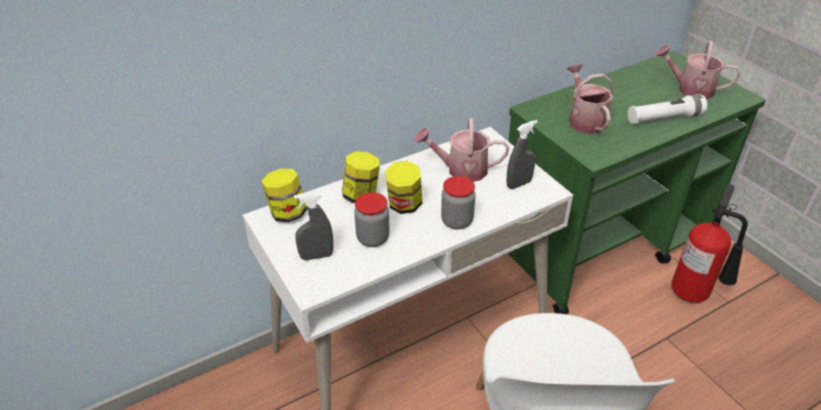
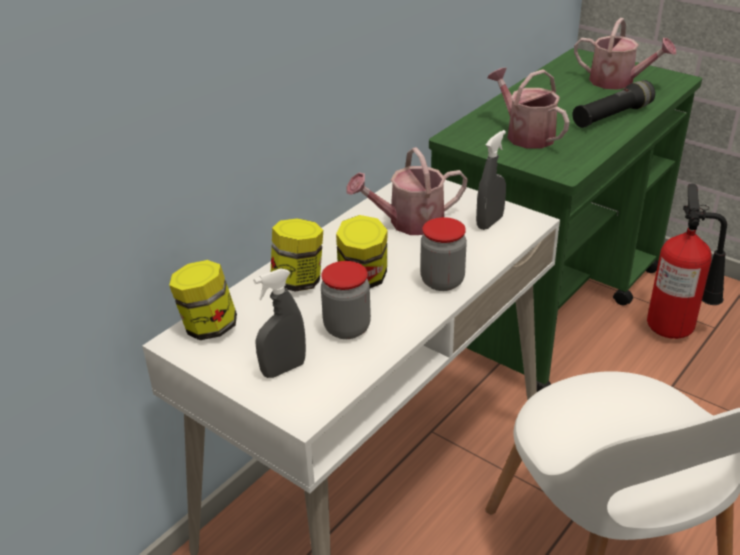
camera: 20 degrees left, 5 degrees down
white flashlight [628,94,707,124] -> black flashlight [572,80,655,128]
watering can [655,41,741,99] -> watering can turned 150 degrees counterclockwise [574,18,676,90]

